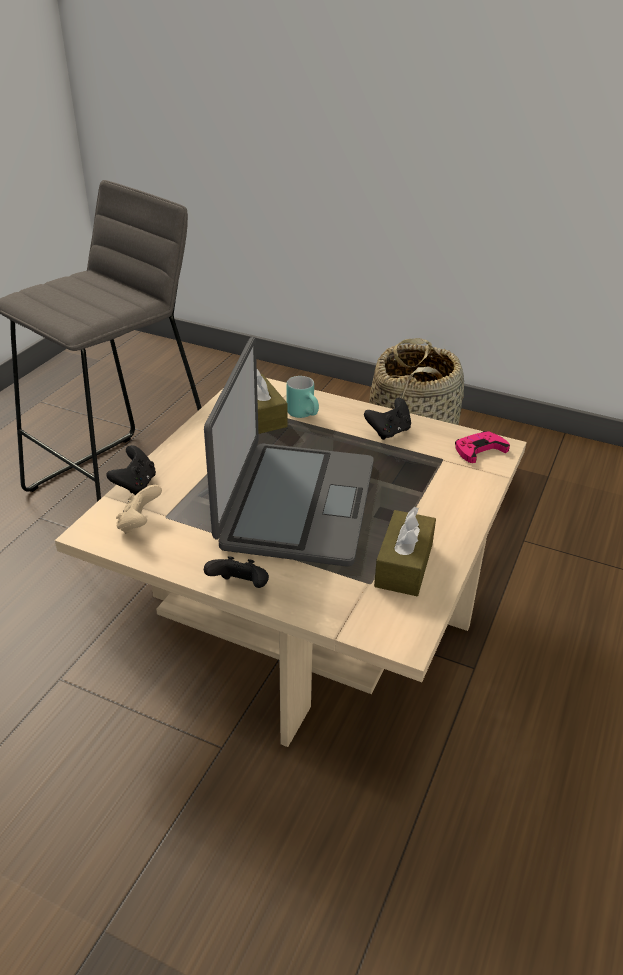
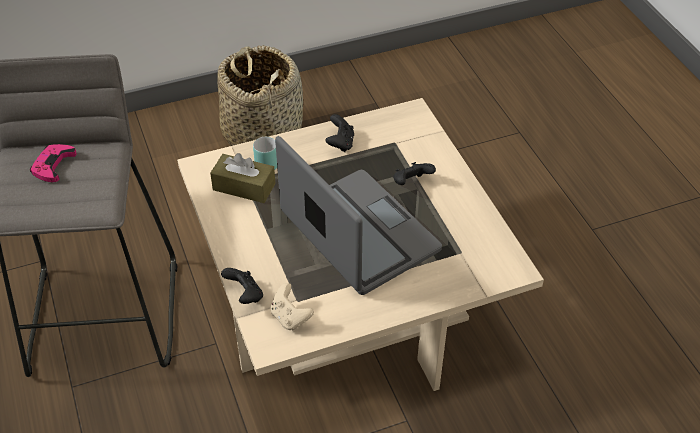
camera: 45 degrees left, 10 degrees up
black game controller [204,556,269,588] -> black game controller moved to [393,162,436,185]
brown tissue box [374,506,436,596] -> none
pink game controller [455,431,510,463] -> pink game controller moved to [30,144,77,182]

